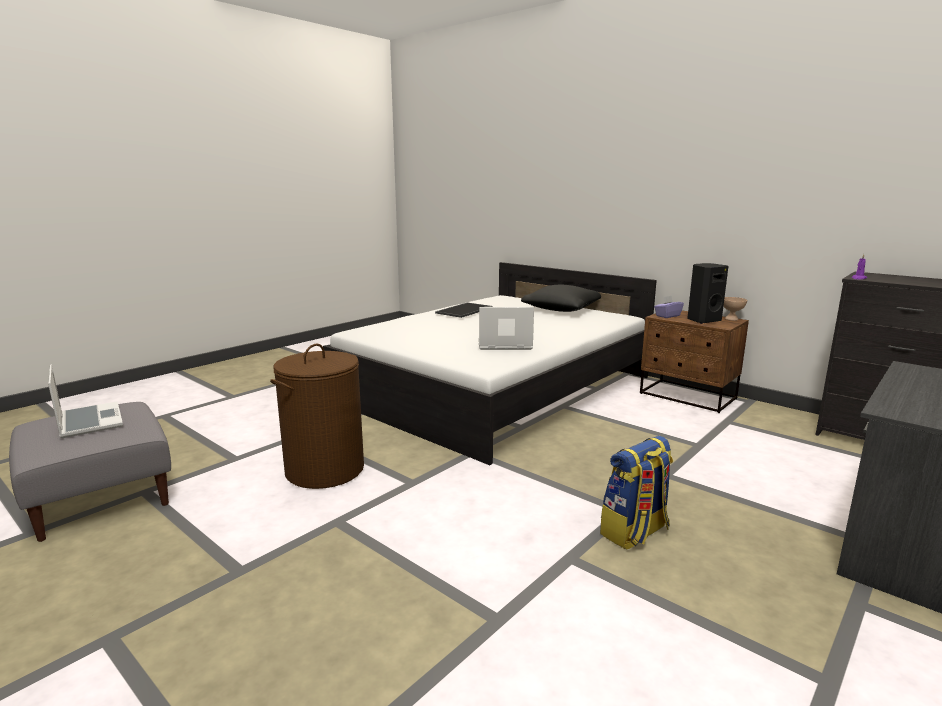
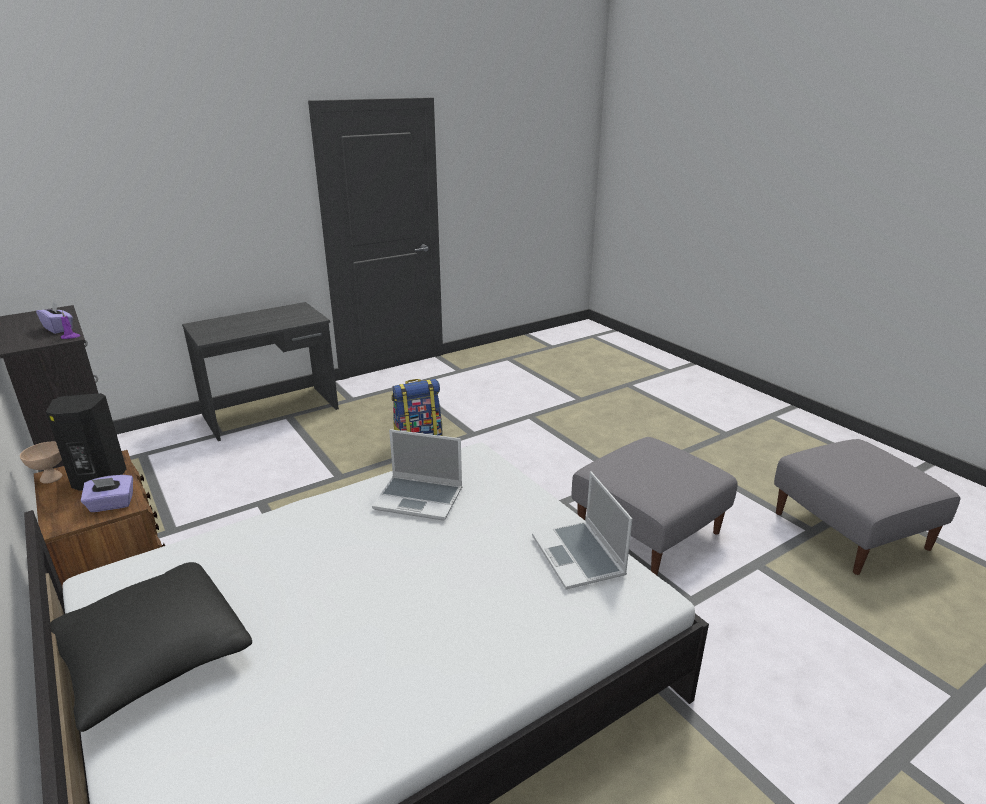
camera: 165 degrees left, 10 degrees up
laptop [48,364,123,438] -> laptop moved to [532,471,632,590]
brown laundry basket [270,344,364,489] -> grey ottoman [572,437,738,575]
tray [435,302,493,318] -> none
none -> purple tissue box [36,302,73,334]

